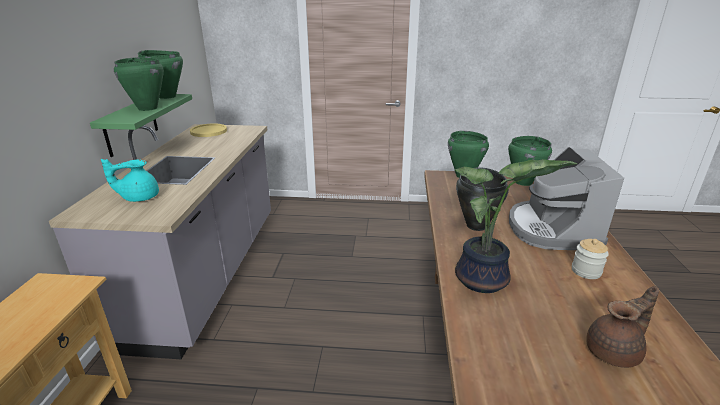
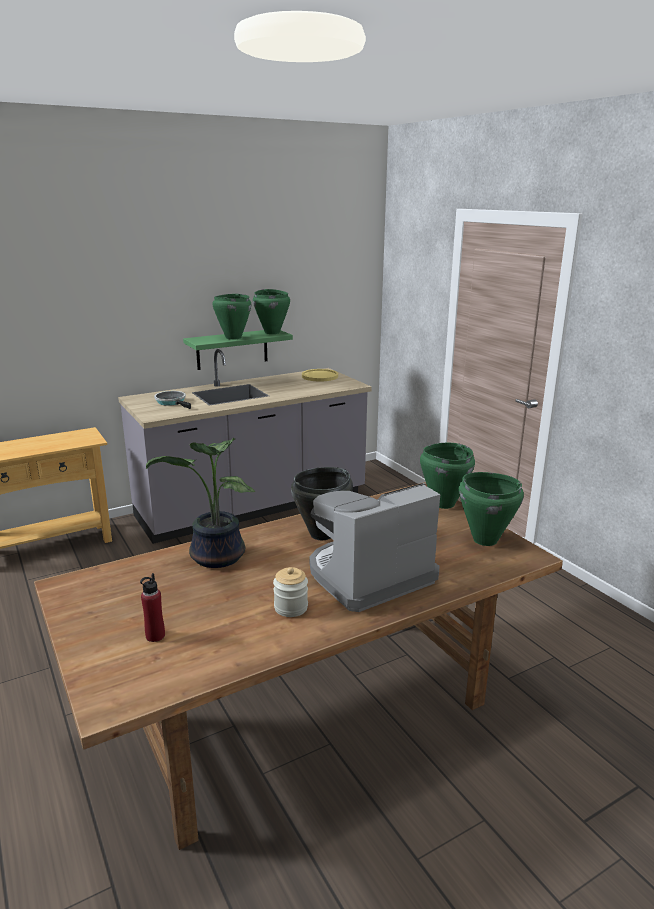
camera: 55 degrees right, 5 degrees down
turquoise teapot [101,159,159,202] -> frying pan [154,391,191,409]
brown teapot [586,286,659,368] -> red bottle [140,573,165,642]

